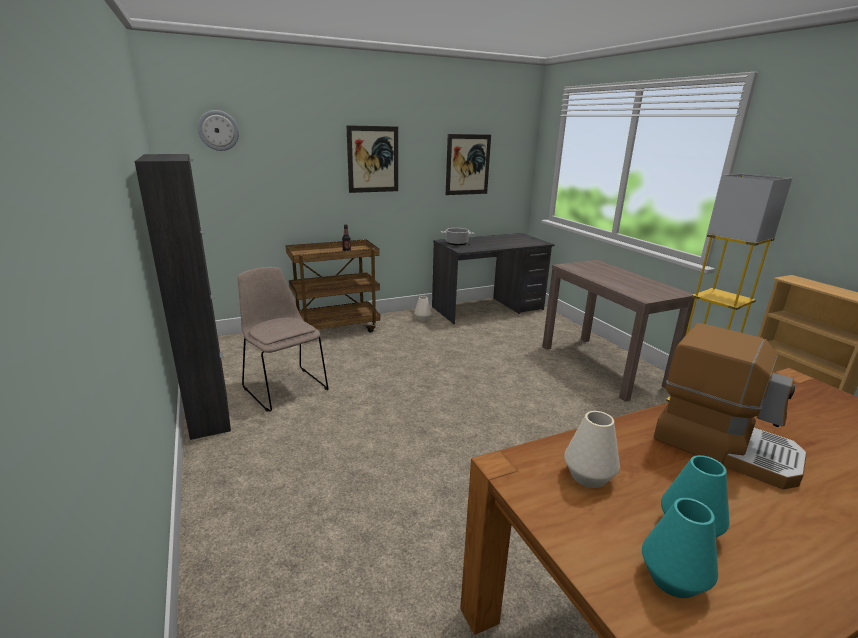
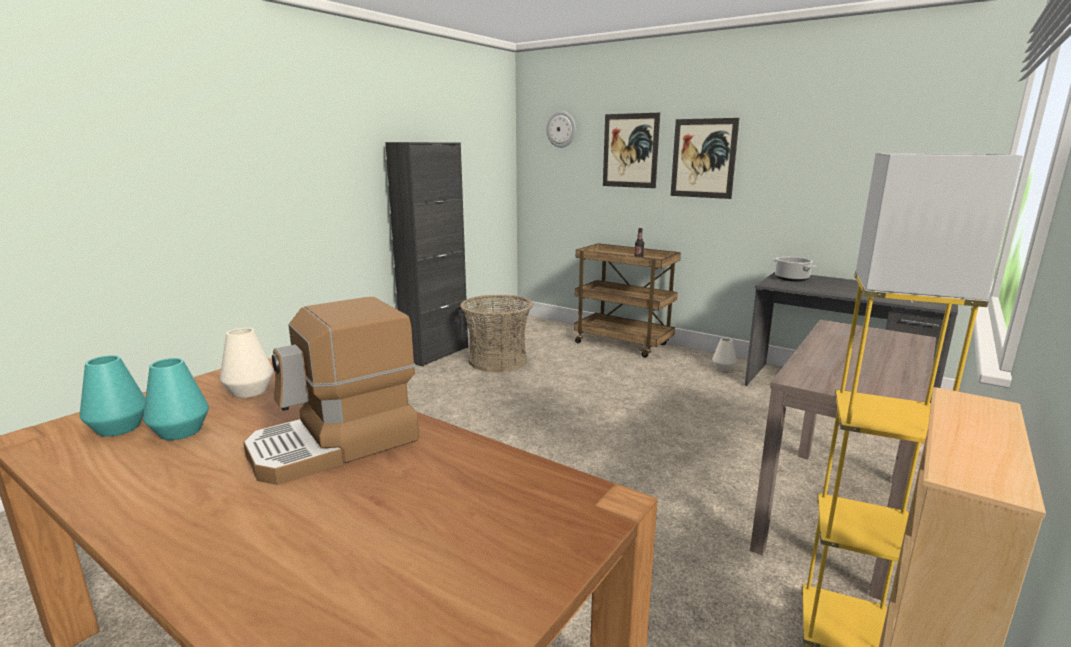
camera: 60 degrees right, 5 degrees down
beige chair [238,267,329,412] -> basket [460,294,533,372]
picture [446,134,491,195] -> picture moved to [603,113,660,188]
coffee machine [654,323,807,490] -> coffee machine turned 45 degrees clockwise [243,297,419,485]

